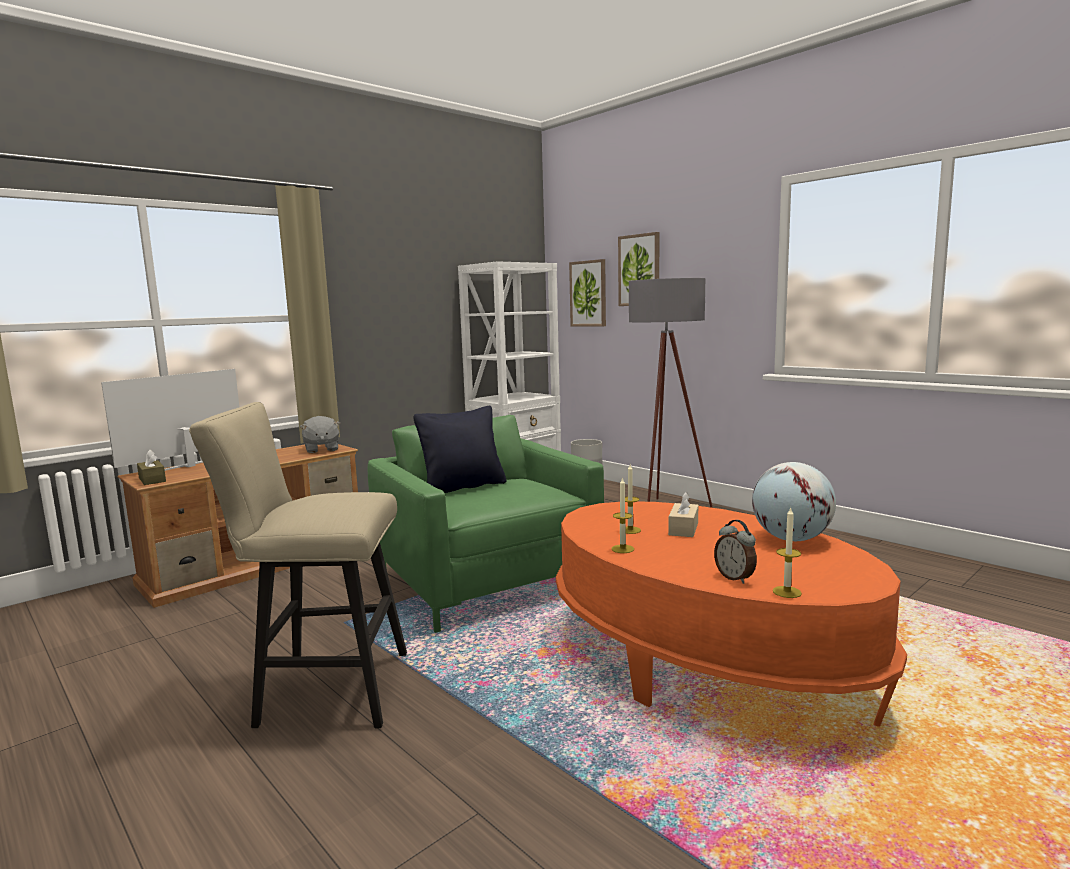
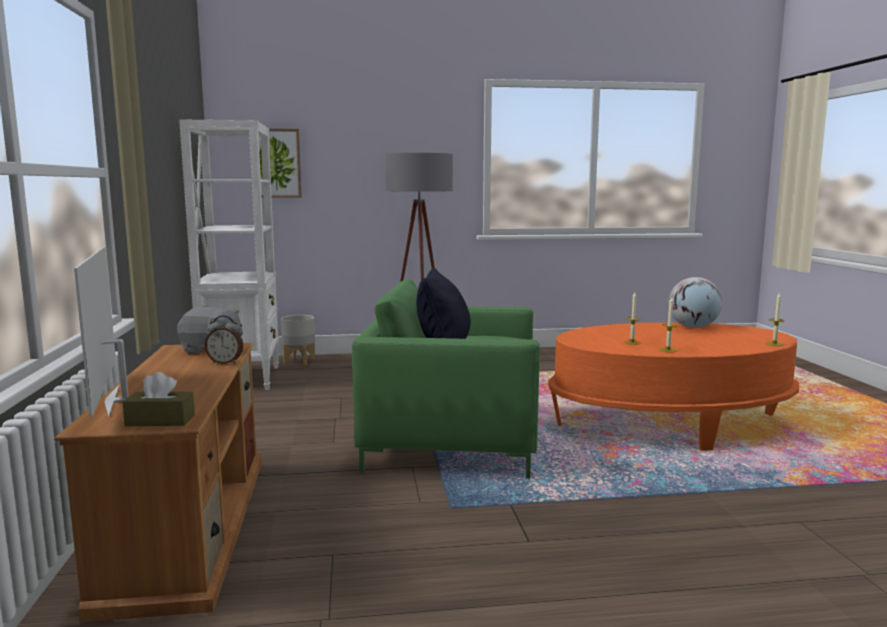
camera: 55 degrees left, 0 degrees up
beige stool [189,402,407,728] -> none
picture [618,232,659,306] -> none
beige tissue box [668,492,698,537] -> none
alarm clock [714,520,757,584] -> alarm clock moved to [205,316,243,364]

